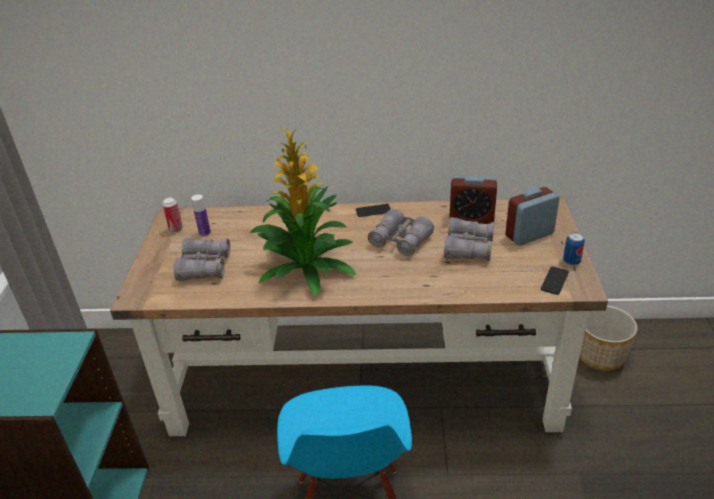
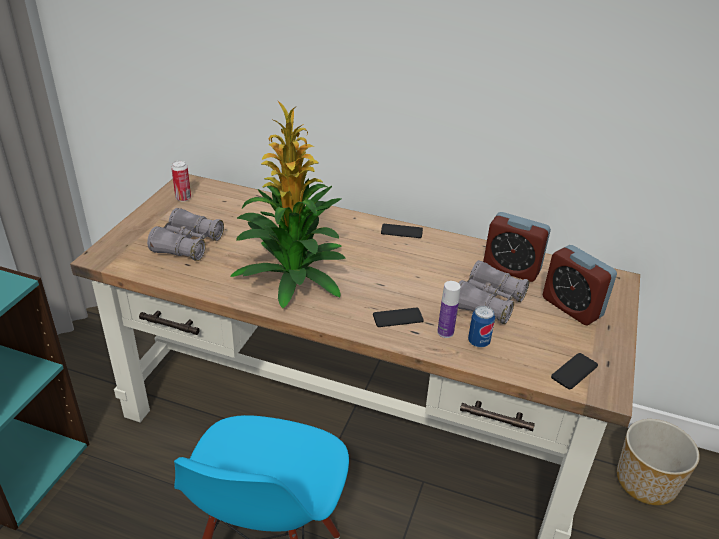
camera: 15 degrees right, 0 degrees up
bottle [191,194,211,237] -> bottle moved to [437,281,461,338]
grey binoculars [368,209,434,256] -> none
alarm clock [505,187,560,246] -> alarm clock turned 120 degrees counterclockwise [543,245,617,325]
can [563,232,585,265] -> can moved to [468,306,495,348]
none -> phone [373,308,424,327]

